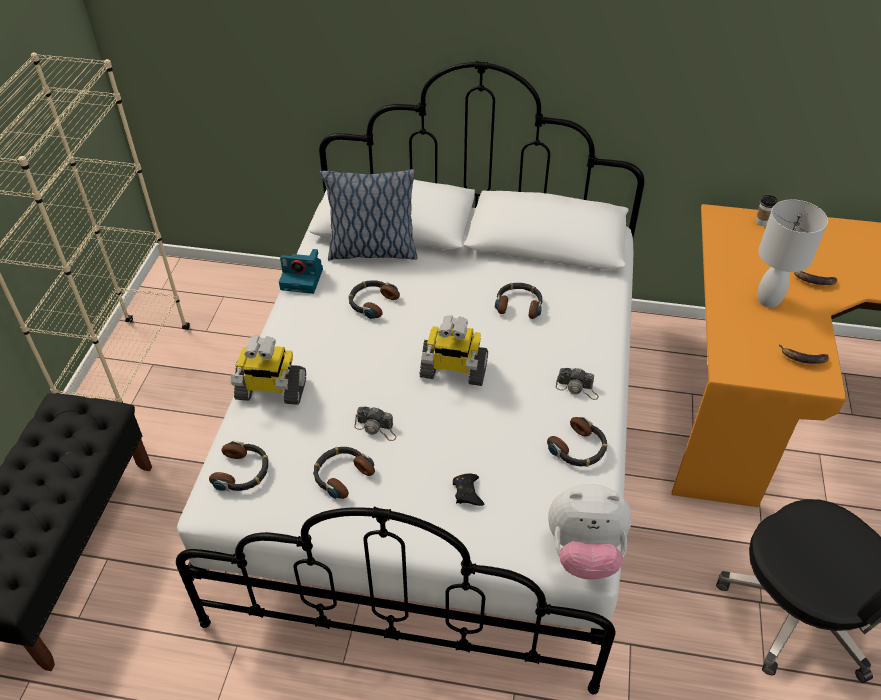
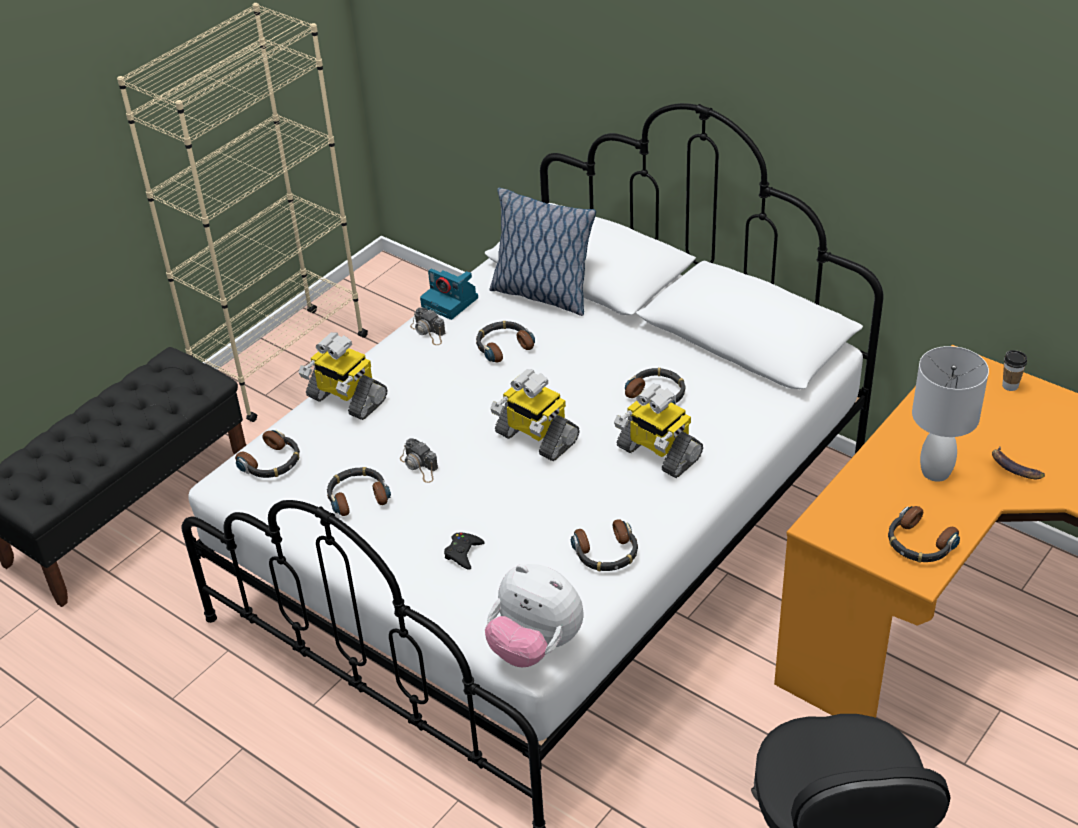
camera: 30 degrees right, 5 degrees down
camera [556,368,599,400] -> camera moved to [410,307,446,345]
banana [779,344,829,364] -> headphones [888,506,960,563]
none -> toy robot [614,384,703,478]

